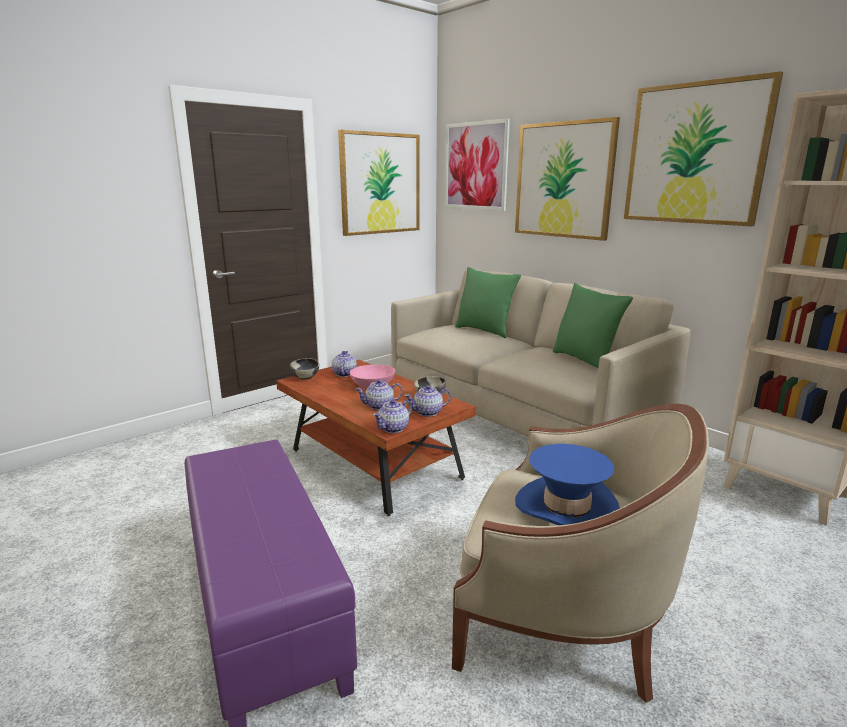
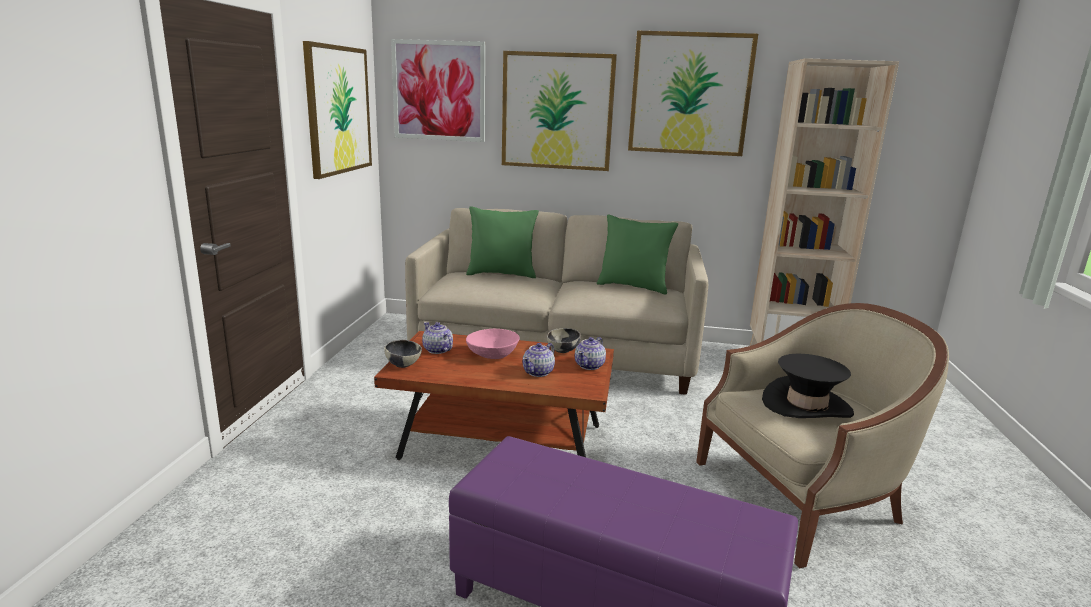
camera: 40 degrees left, 0 degrees up
teapot [373,400,412,433] -> none
blue hat [515,444,620,525] -> black hat [762,354,854,418]

